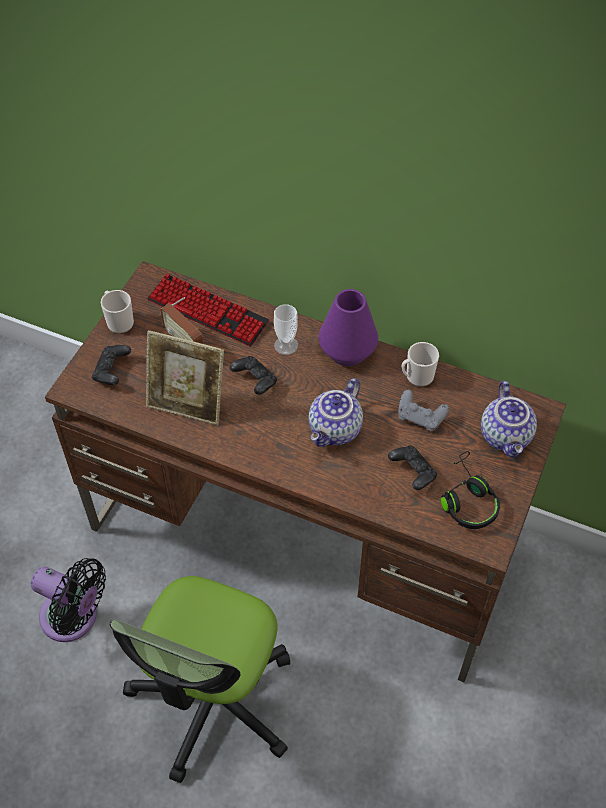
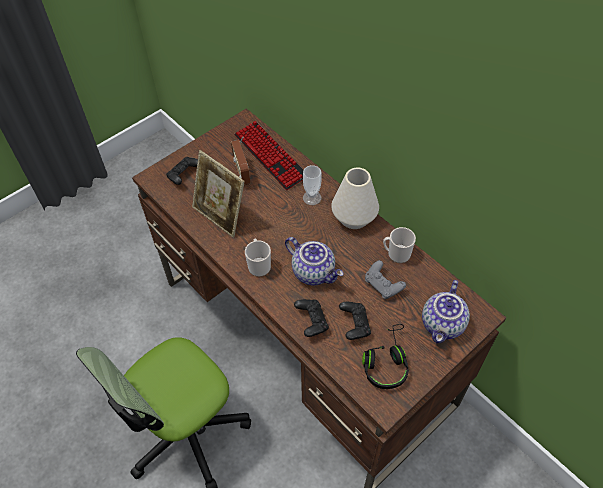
camera: 25 degrees right, 0 degrees up
black fan [31,558,106,642] -> none
mug [101,290,134,334] -> mug moved to [245,238,271,277]
black game controller [230,356,277,395] -> black game controller moved to [294,299,329,337]
teapot [309,378,363,447] -> teapot turned 105 degrees counterclockwise [285,237,343,285]
purple vase [319,289,378,366] -> white vase [331,168,379,229]

